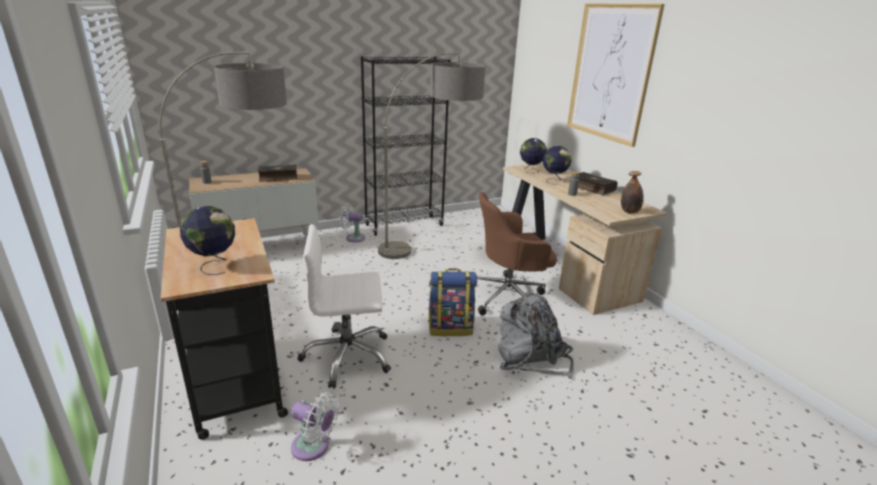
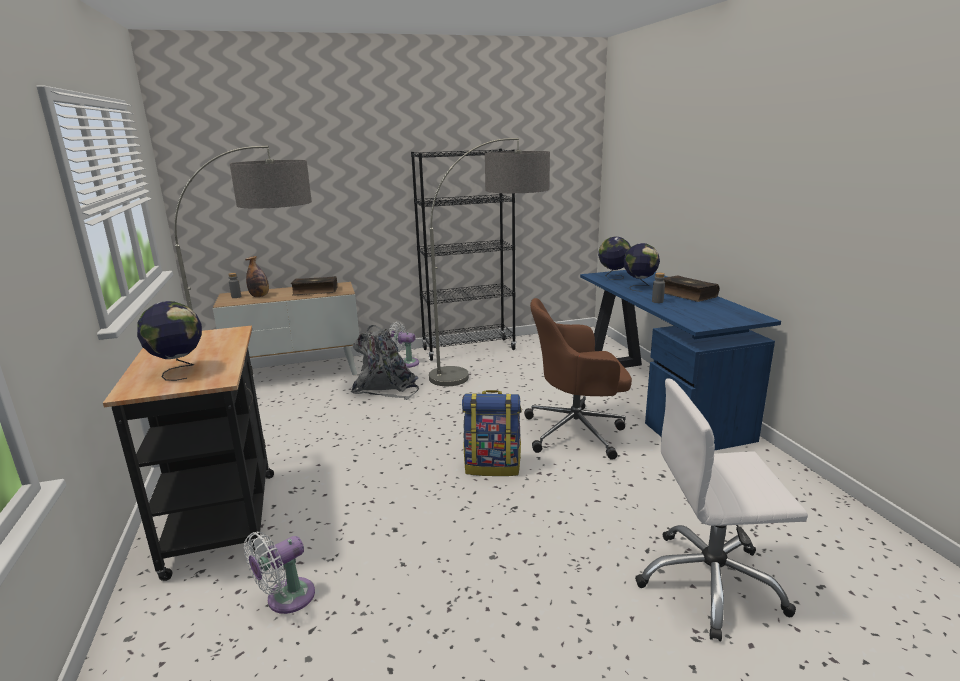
camera: 10 degrees right, 5 degrees down
white fan [291,392,339,461] -> white fan turned 105 degrees clockwise [244,532,315,614]
white office chair [298,224,391,389] -> white office chair moved to [635,379,808,641]
grey backpack [498,293,574,379] -> grey backpack moved to [351,325,419,400]
beige desk [503,163,668,315] -> blue desk [580,270,781,450]
picture [567,4,665,147] -> none
bottle [621,171,644,213] -> bottle moved to [245,256,269,297]

